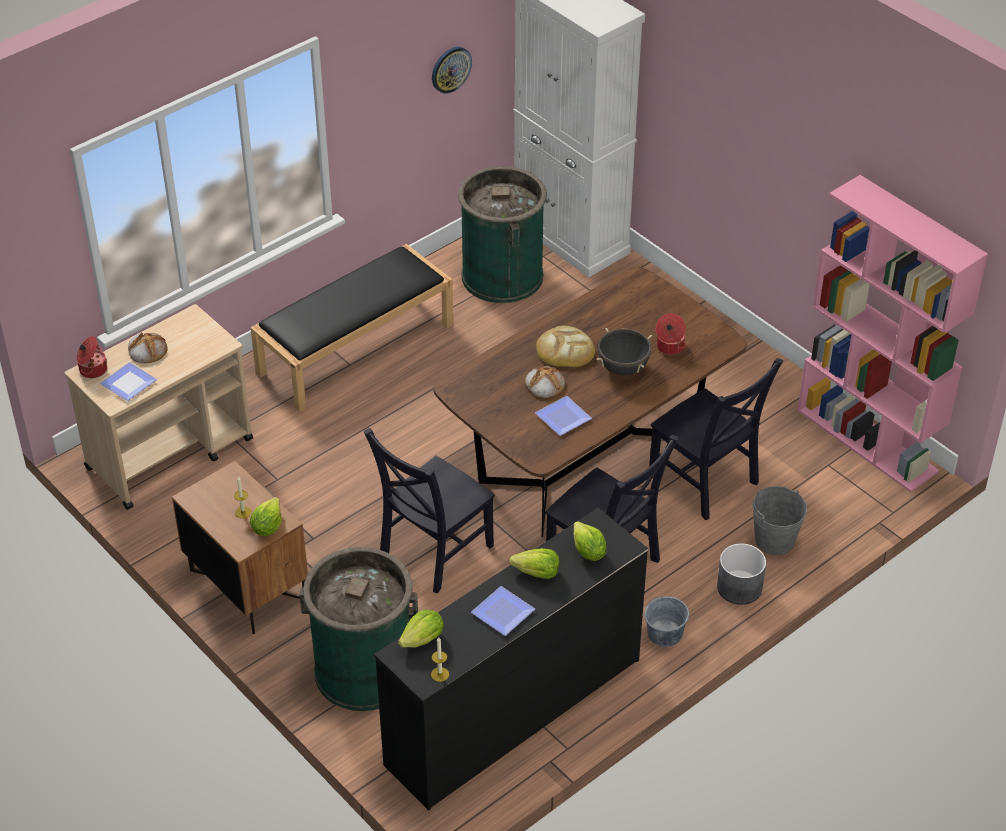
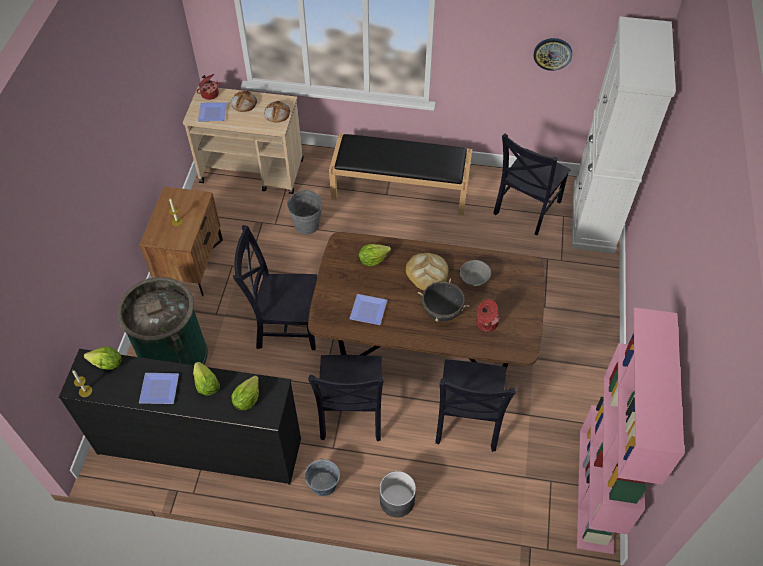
camera: 50 degrees right, 10 degrees up
lettuce [250,497,282,536] -> lettuce moved to [359,244,391,266]
green trash can [458,166,547,303] -> black chair [493,133,571,235]
bread [525,366,566,398] -> bread moved to [264,101,290,123]
grey bucket [752,486,807,555] -> grey bucket moved to [287,189,323,234]
none -> grey bowl [460,260,491,286]

